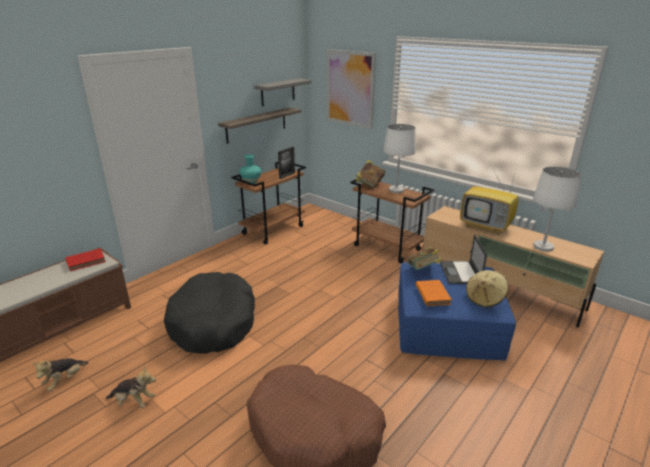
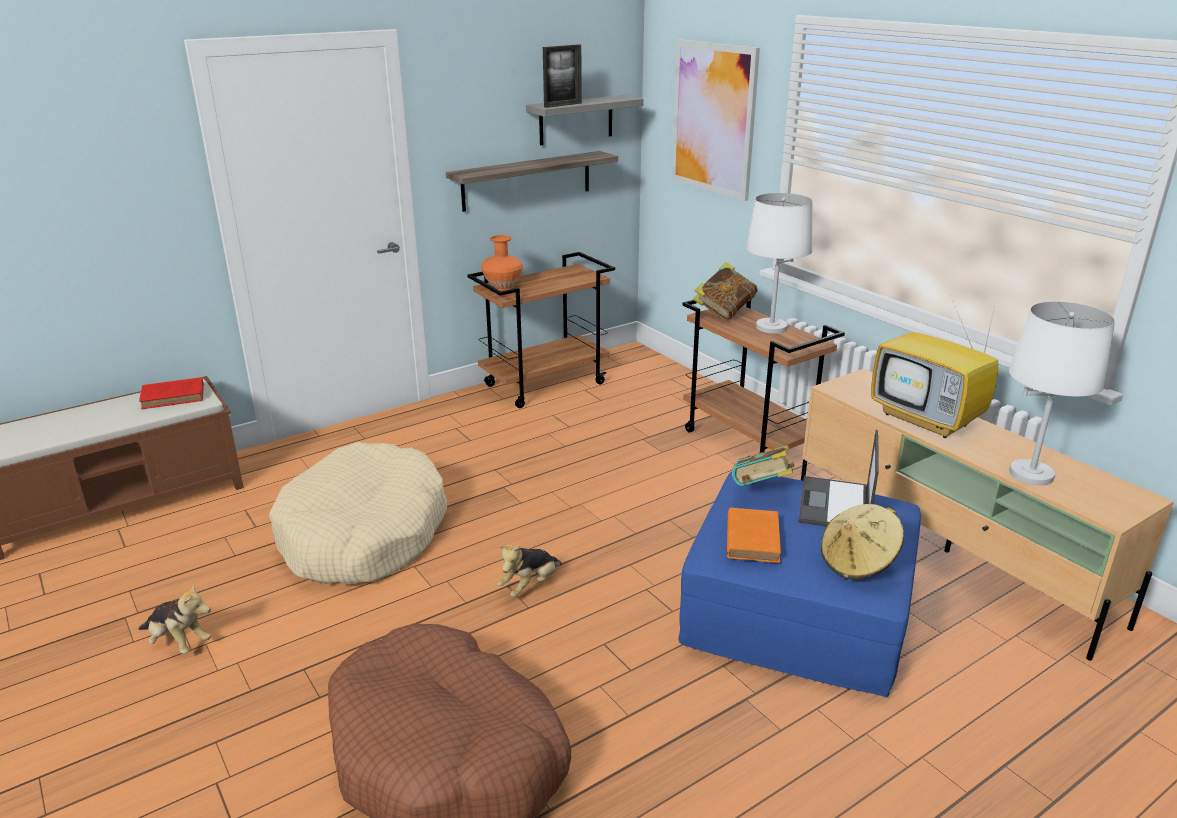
camera: 15 degrees right, 0 degrees up
plush toy [32,358,89,391] -> plush toy moved to [498,545,562,598]
black dog bed [164,272,255,354] -> beige dog bed [269,442,447,585]
turquoise vase [239,154,261,184] -> orange vase [481,235,523,291]
picture frame [278,147,295,179] -> picture frame moved to [543,44,582,108]

